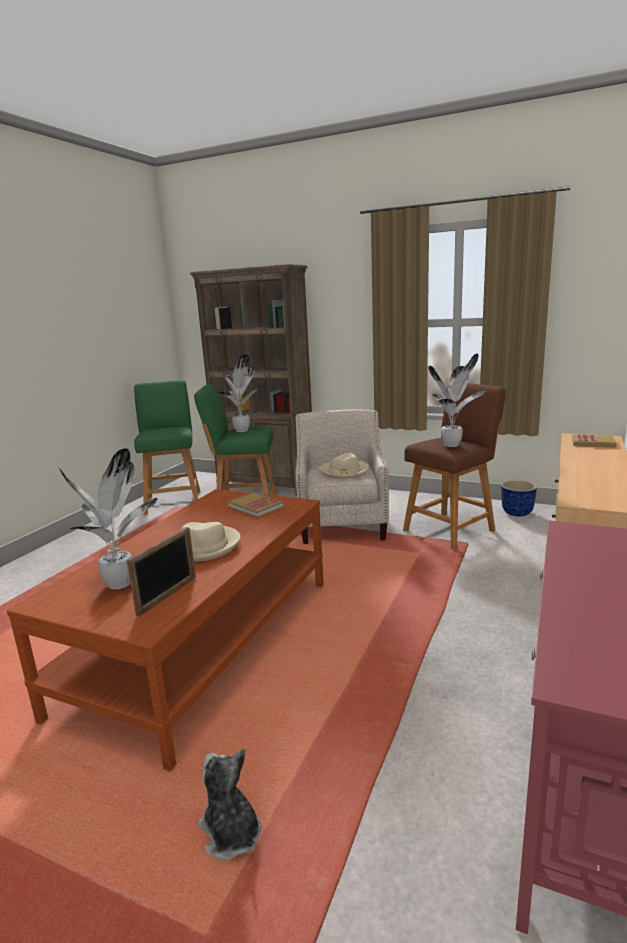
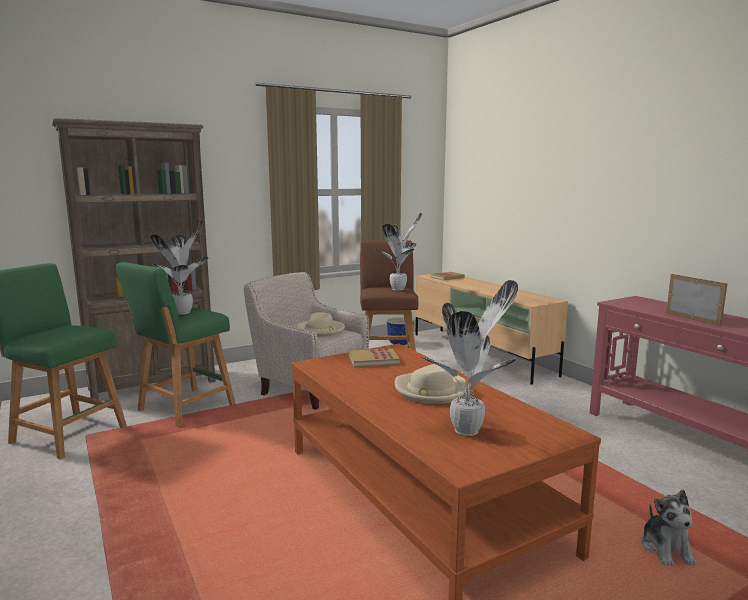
camera: 55 degrees left, 5 degrees down
picture frame [127,527,196,617] -> picture frame moved to [666,274,727,326]
plush toy [198,749,261,861] -> plush toy turned 90 degrees counterclockwise [641,490,697,566]

